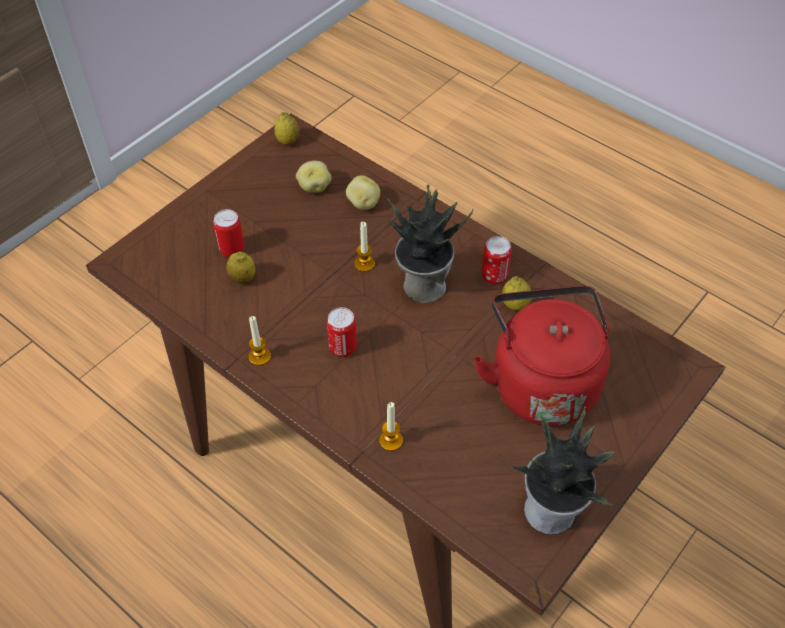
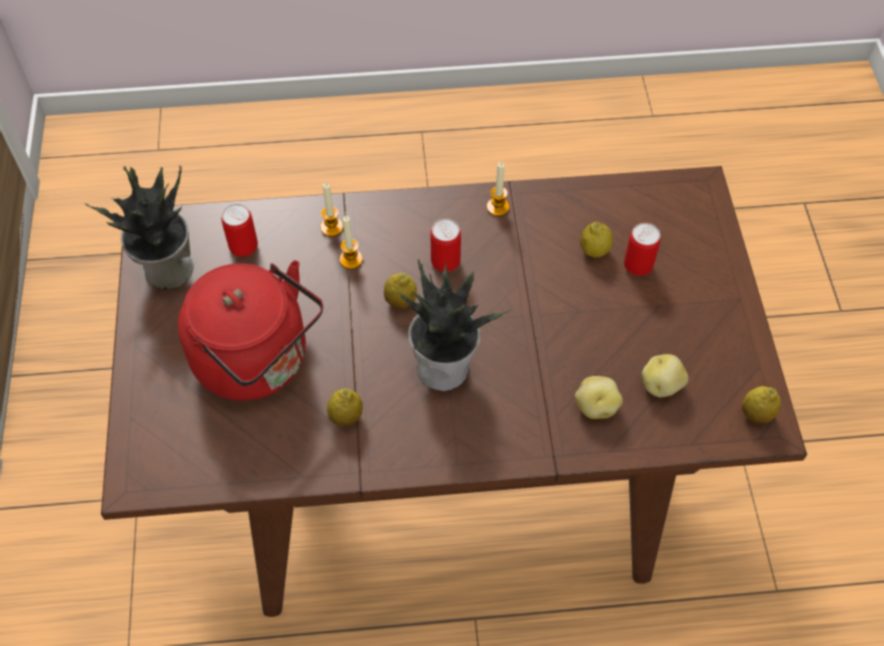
camera: 135 degrees right, 5 degrees up
candle [354,222,375,272] -> candle moved to [339,216,363,269]
can [482,236,512,285] -> can moved to [221,204,258,257]
none -> lemon [384,273,417,309]

